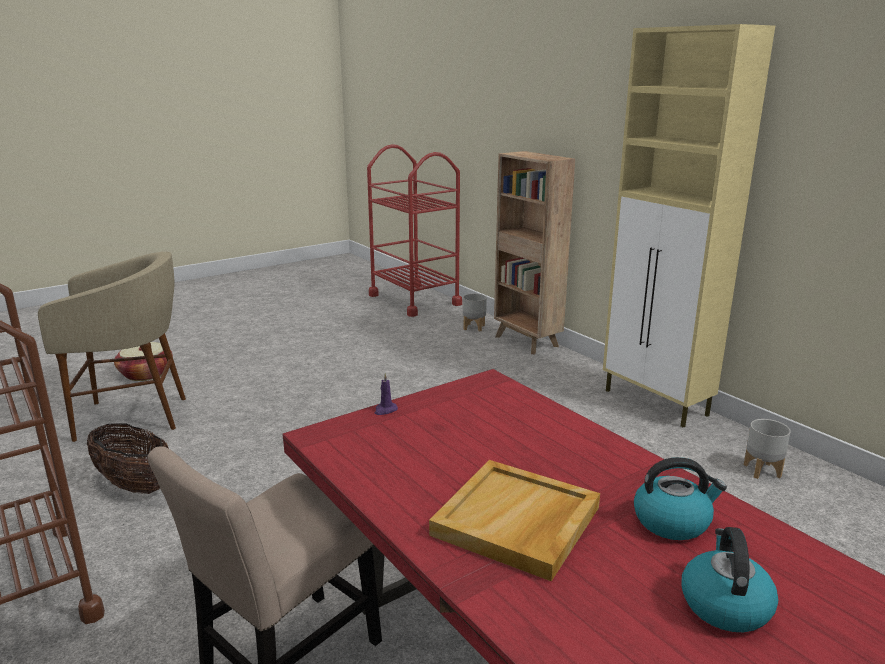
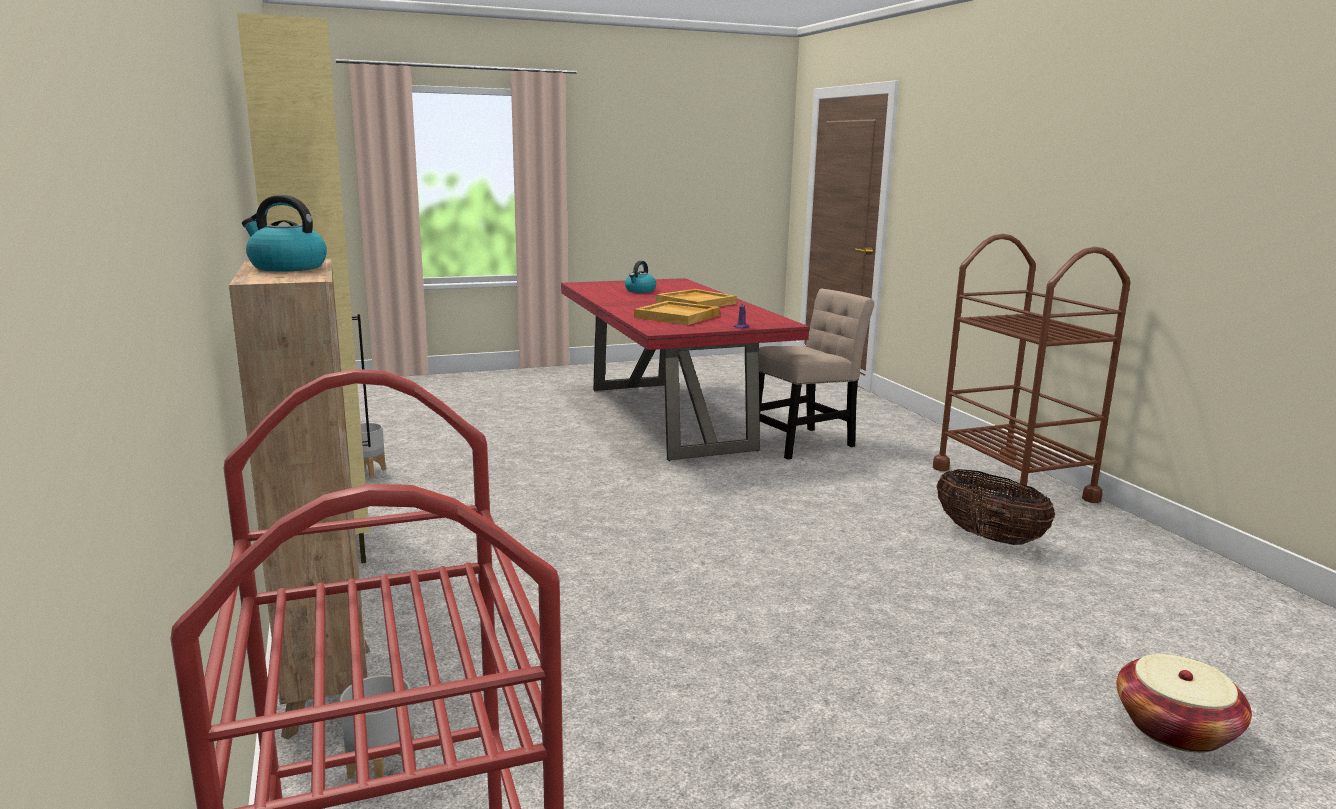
camera: 165 degrees left, 5 degrees down
beige stool [38,252,186,442] -> none
kettle [634,457,727,540] -> kettle moved to [242,195,327,271]
none -> beige tray [634,301,720,325]

